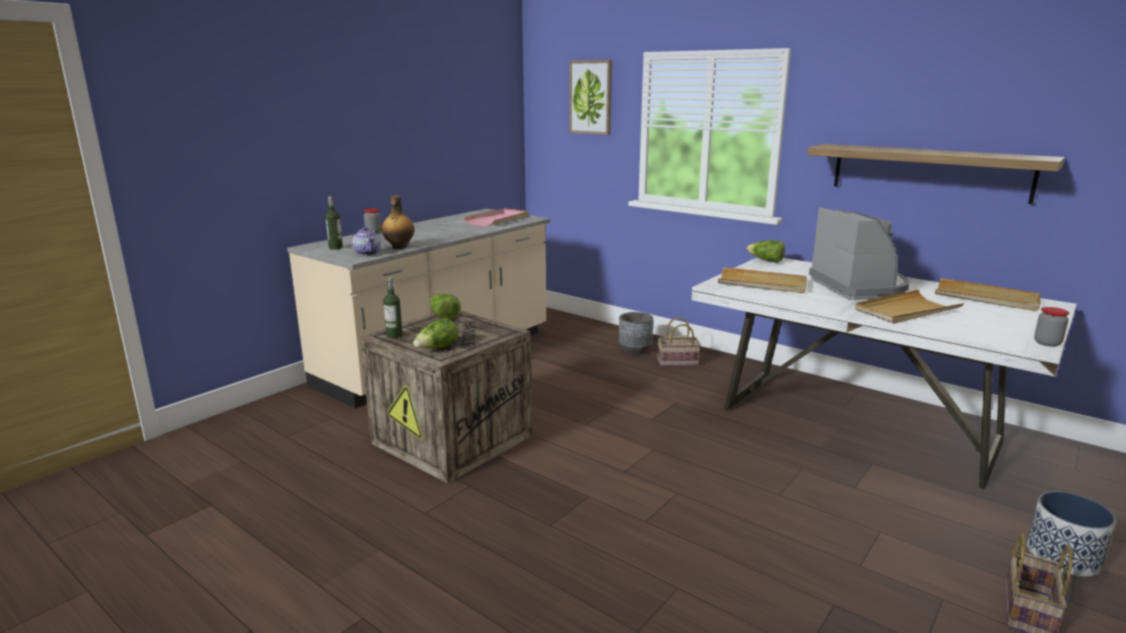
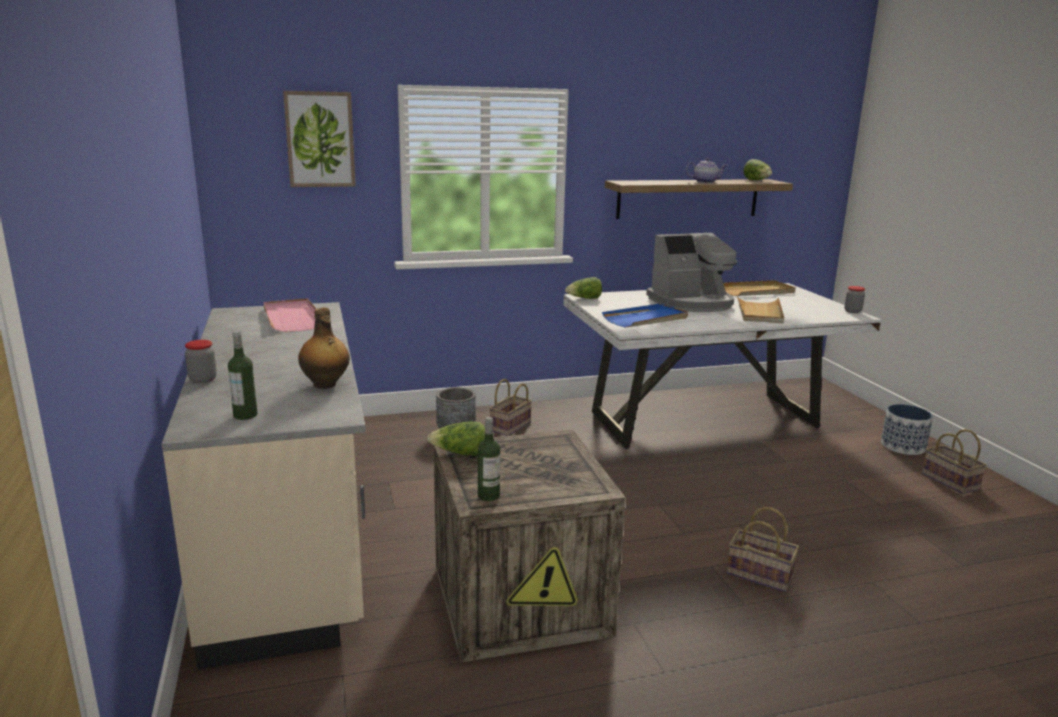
camera: 55 degrees left, 0 degrees up
teapot [352,227,381,255] -> teapot moved to [686,158,727,183]
lettuce [414,318,458,348] -> lettuce moved to [743,159,772,180]
beige tray [718,267,807,293] -> blue tray [602,303,688,328]
coffee machine [809,207,909,300] -> coffee machine turned 135 degrees clockwise [646,233,737,312]
none -> basket [727,507,799,592]

